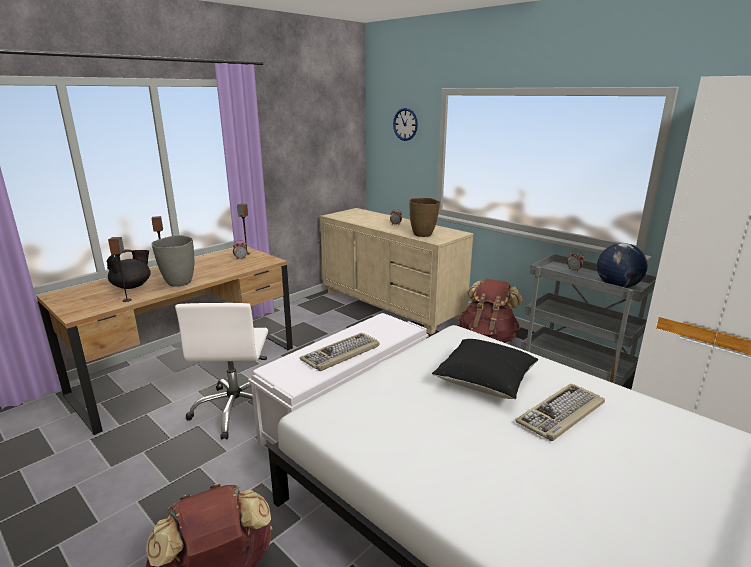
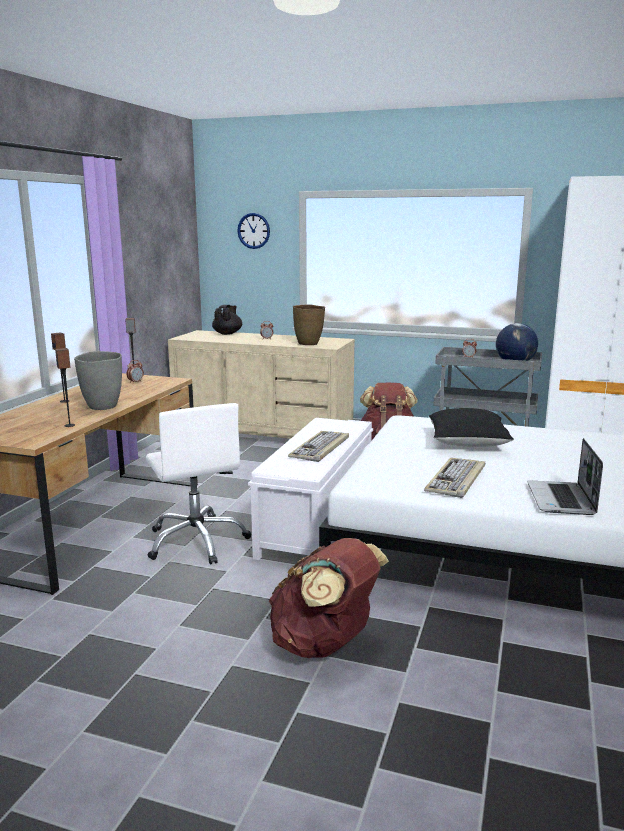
camera: 25 degrees left, 5 degrees down
black teapot [106,250,151,289] -> black teapot moved to [212,305,242,335]
keyboard [515,384,605,441] -> keyboard moved to [424,458,485,498]
none -> laptop [527,438,603,515]

